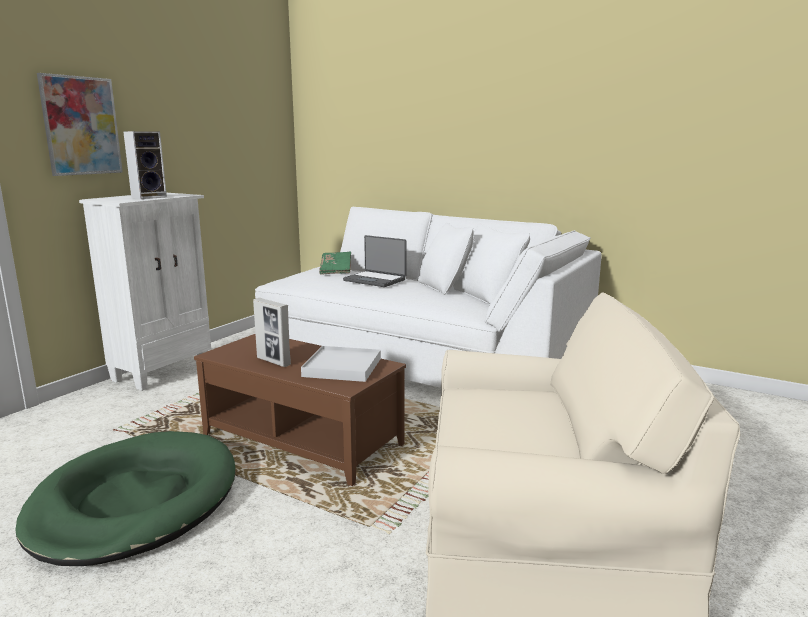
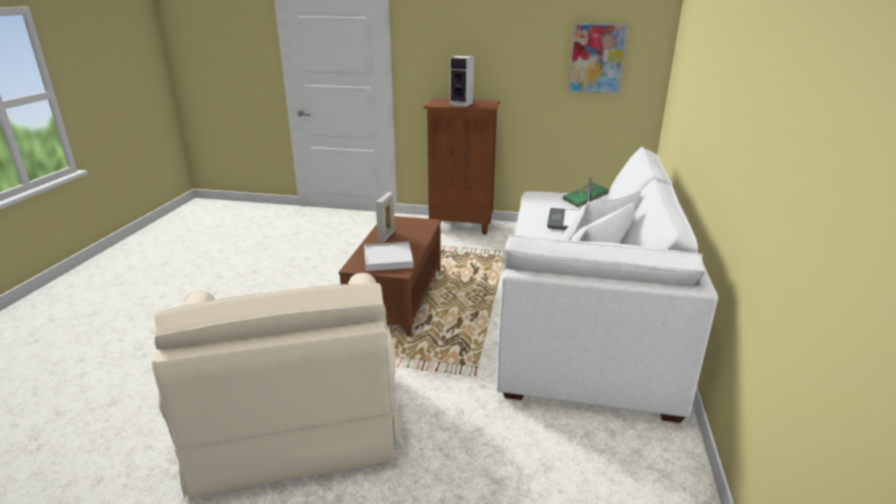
camera: 70 degrees right, 10 degrees up
green dog bed [15,431,235,566] -> none
picture [37,73,123,176] -> picture moved to [568,23,628,94]
white cabinet [79,193,211,391] -> brown cabinet [424,98,500,234]

